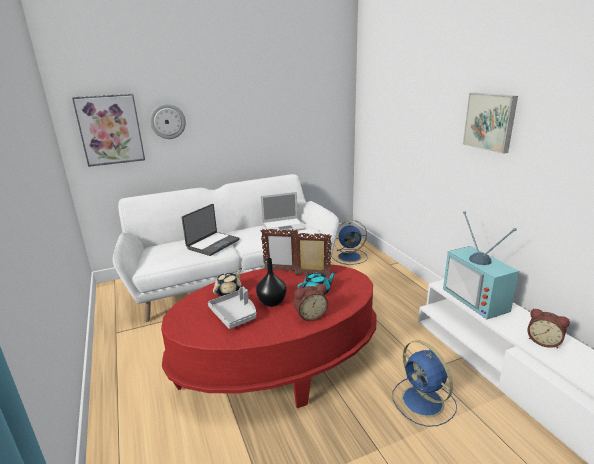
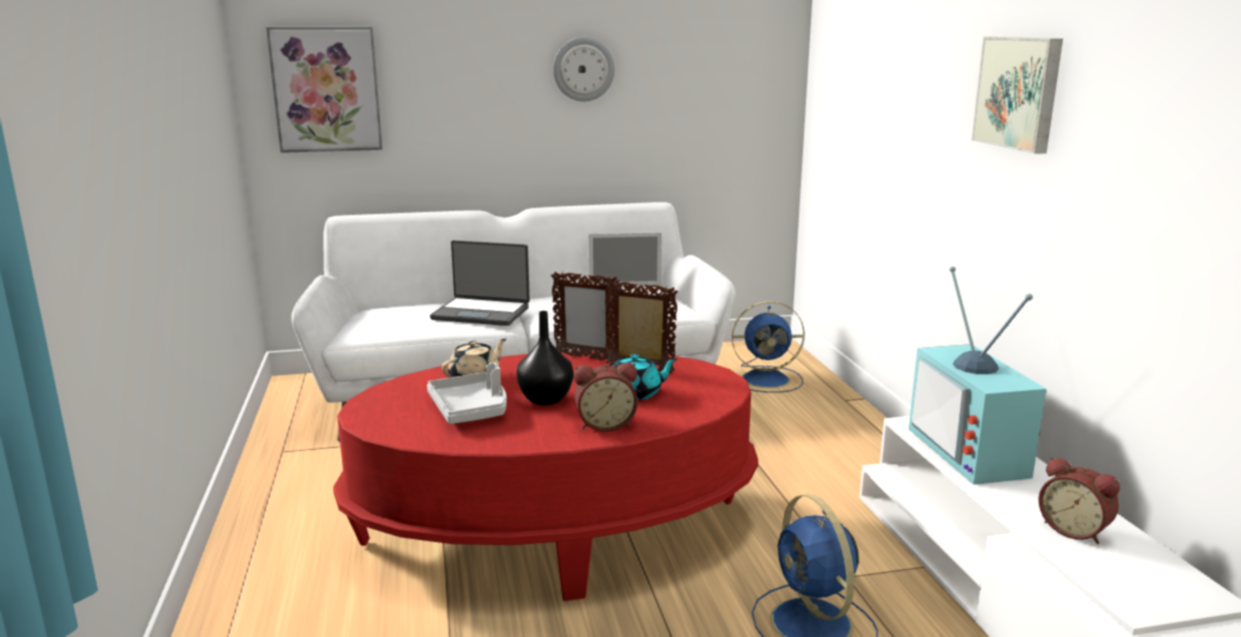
camera: 10 degrees right, 5 degrees down
wall clock [150,104,186,139] -> wall clock moved to [553,37,615,101]
laptop [181,204,240,256] -> laptop turned 60 degrees clockwise [430,240,530,326]

